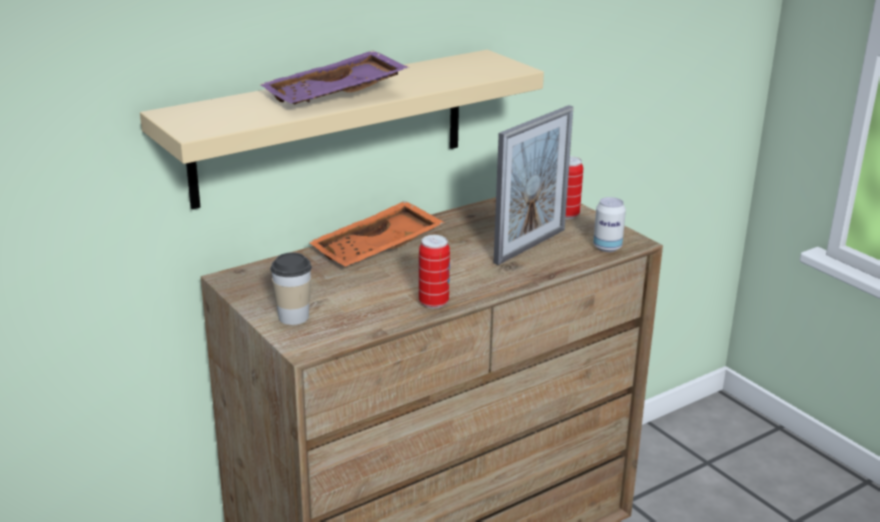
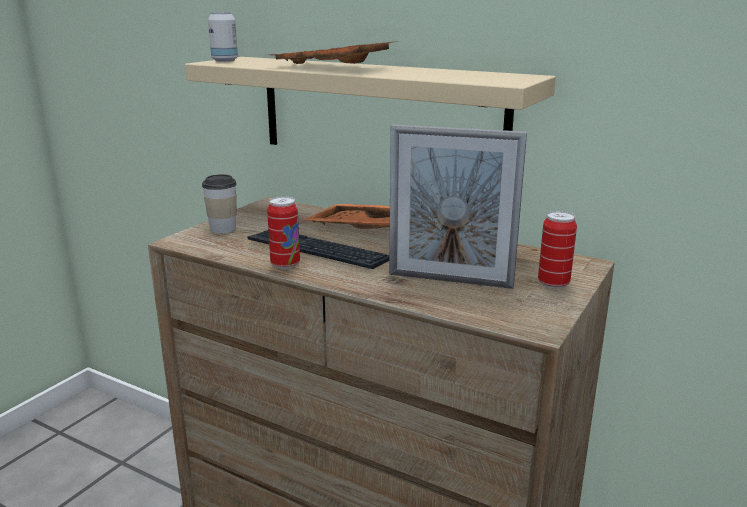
camera: 65 degrees right, 5 degrees down
purple tray [259,50,409,104] -> orange tray [269,41,400,64]
can [593,197,626,252] -> can moved to [208,12,238,62]
none -> keyboard [247,230,389,269]

